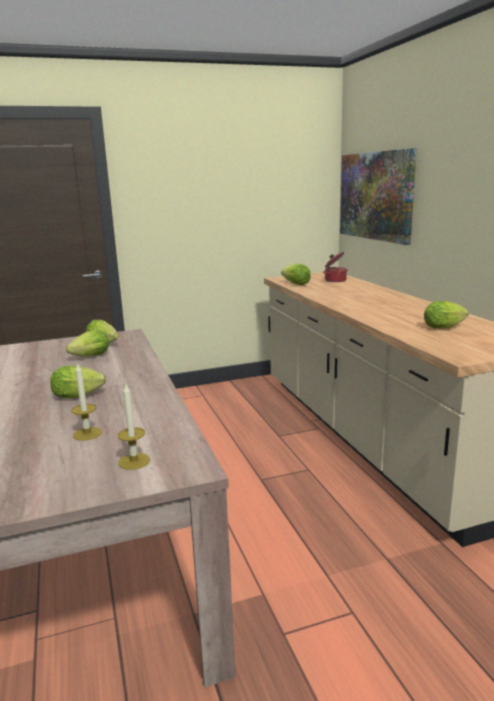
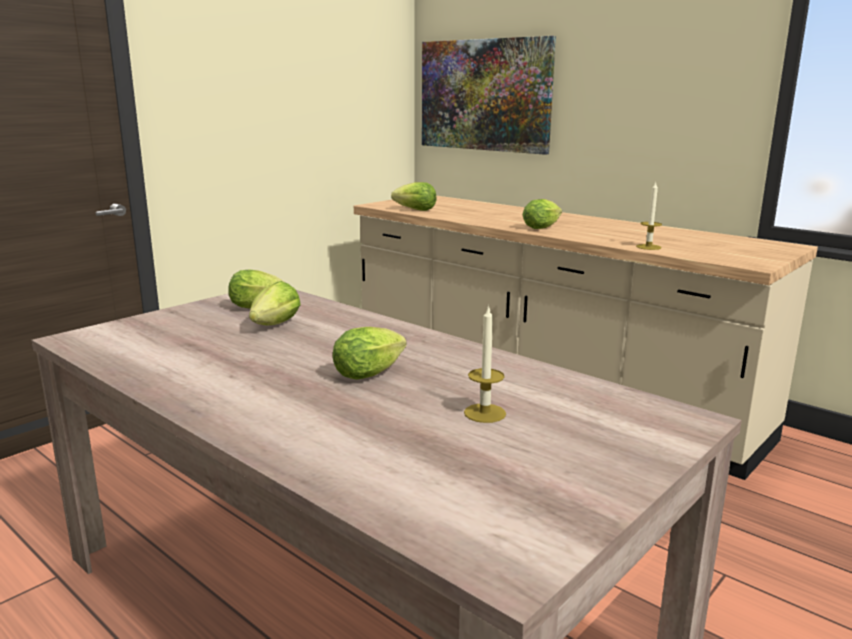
camera: 30 degrees left, 0 degrees up
candle [118,384,150,470] -> candle moved to [636,182,662,250]
cooking pot [323,252,348,282] -> none
lettuce [424,301,469,329] -> lettuce moved to [523,199,562,229]

